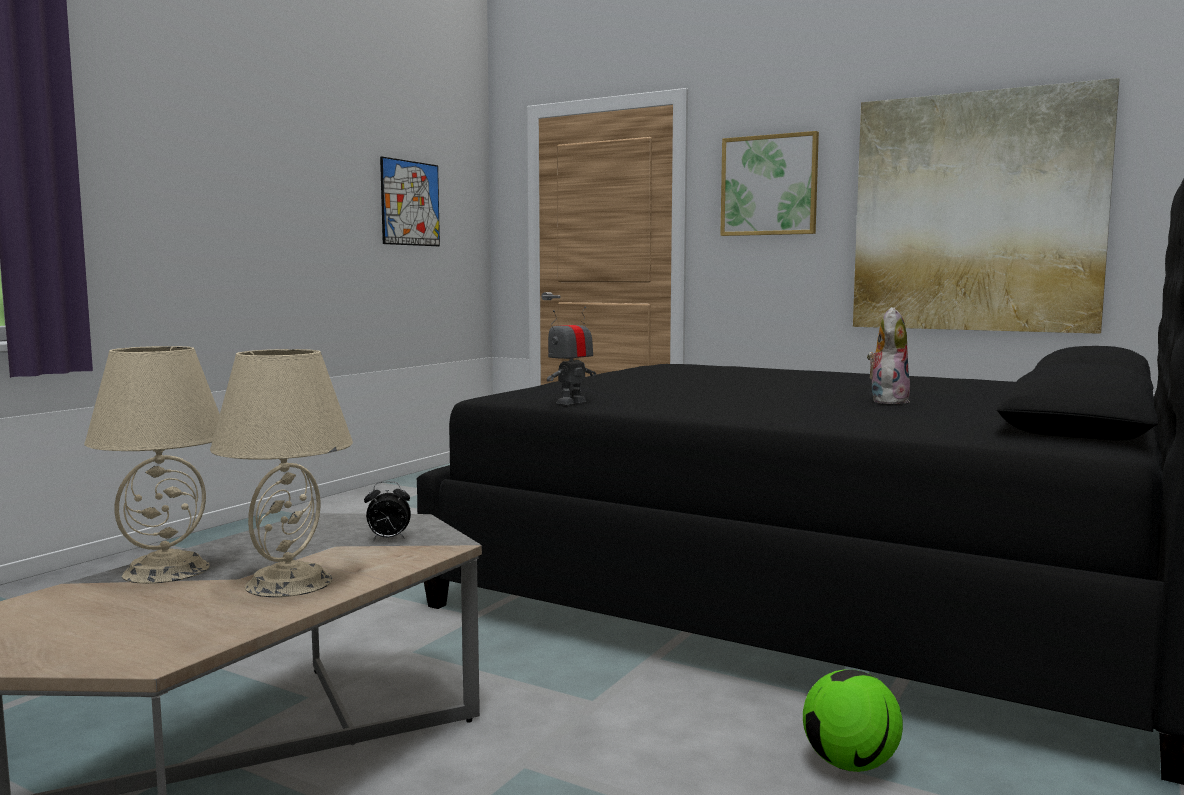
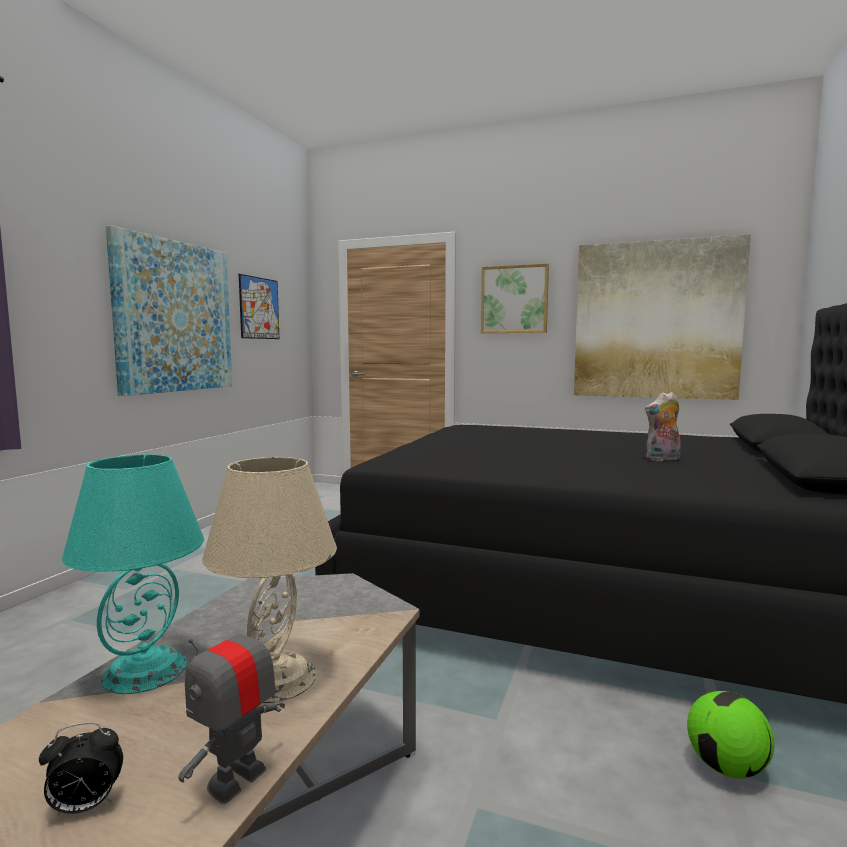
camera: 10 degrees left, 0 degrees up
beige table lamp [84,346,220,584] -> turquoise table lamp [62,454,204,694]
alarm clock [364,481,411,541] -> alarm clock moved to [39,722,123,816]
toy robot [547,307,596,405] -> toy robot moved to [178,600,285,804]
plush toy [867,307,910,404] -> plush toy turned 120 degrees counterclockwise [645,392,681,461]
none -> picture [106,225,232,396]

